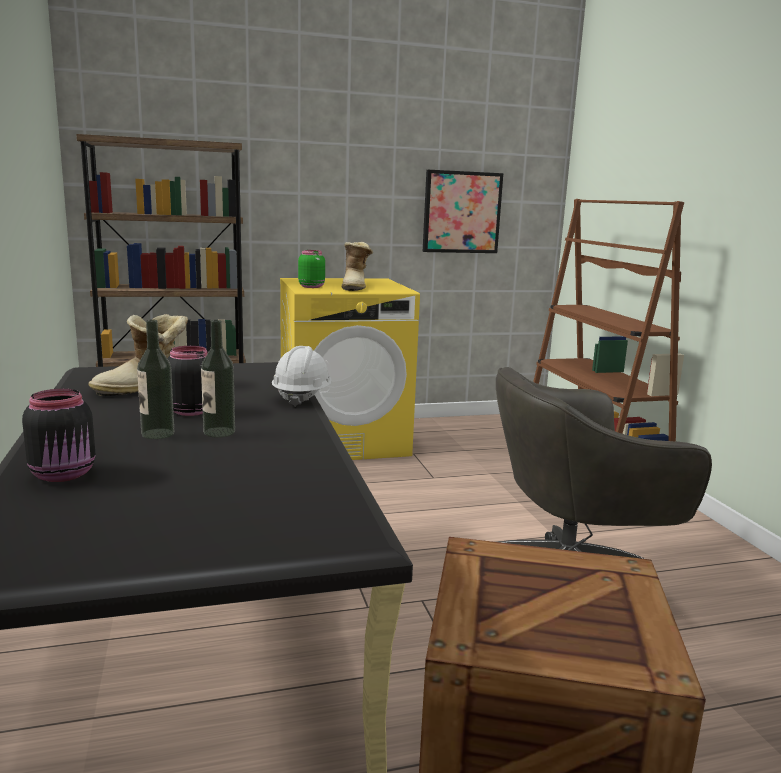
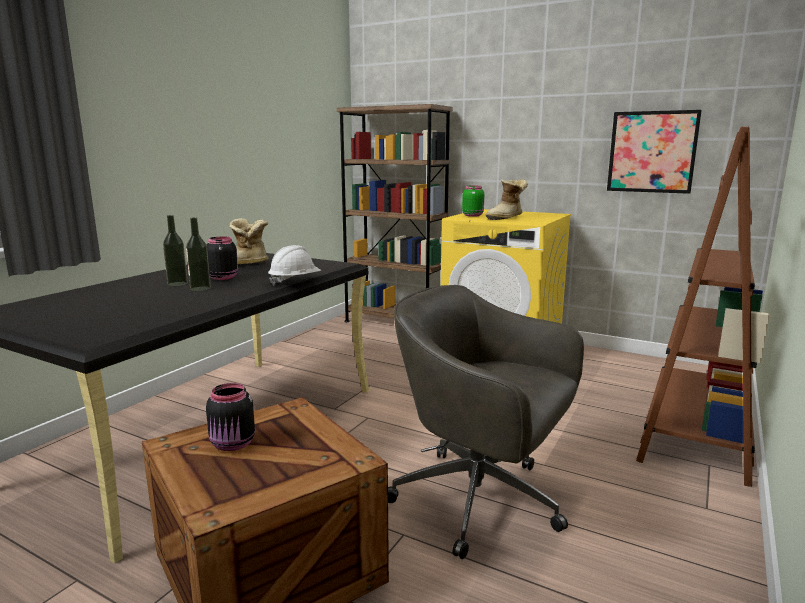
camera: 45 degrees right, 0 degrees up
black jar [22,389,95,482] -> black jar moved to [206,383,255,451]

